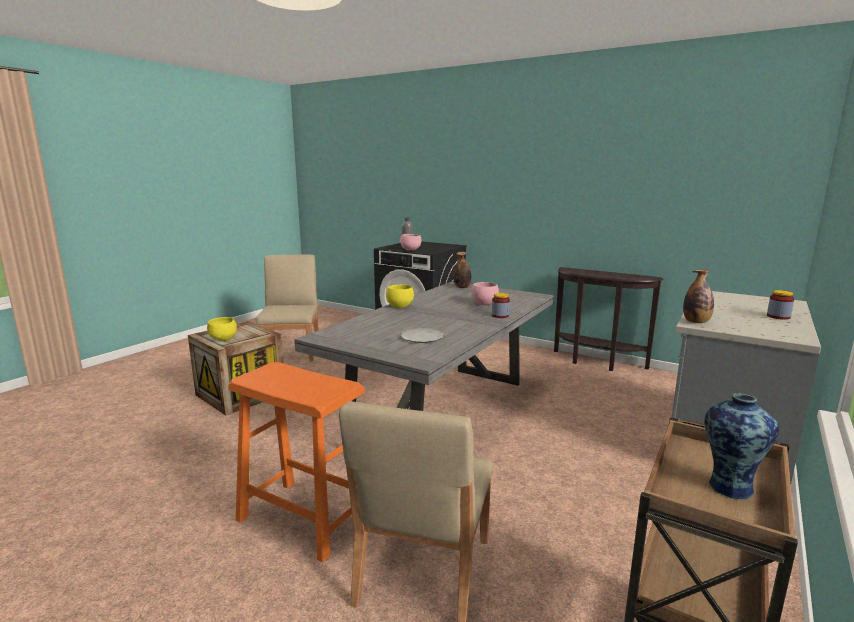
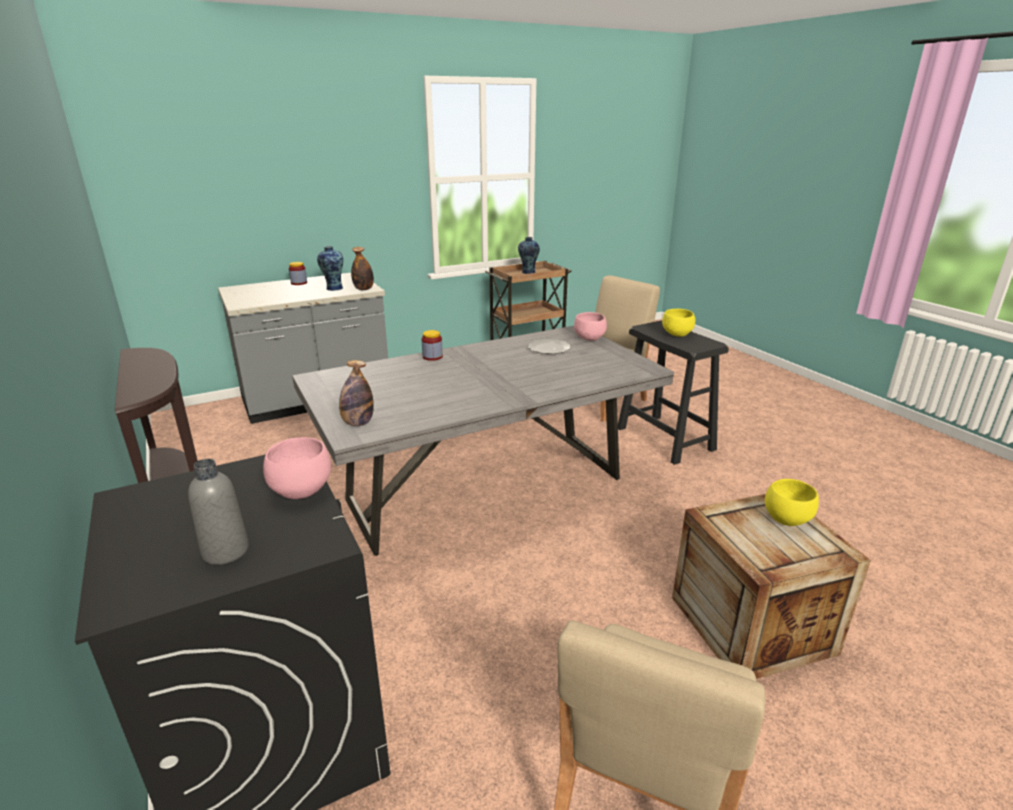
camera: 150 degrees left, 10 degrees up
orange stool [228,362,364,562] -> black stool [618,321,729,465]
yellow bowl [386,284,414,308] -> yellow bowl moved to [662,309,695,337]
pink bowl [471,282,499,305] -> pink bowl moved to [574,312,607,341]
none -> vase [317,246,343,291]

